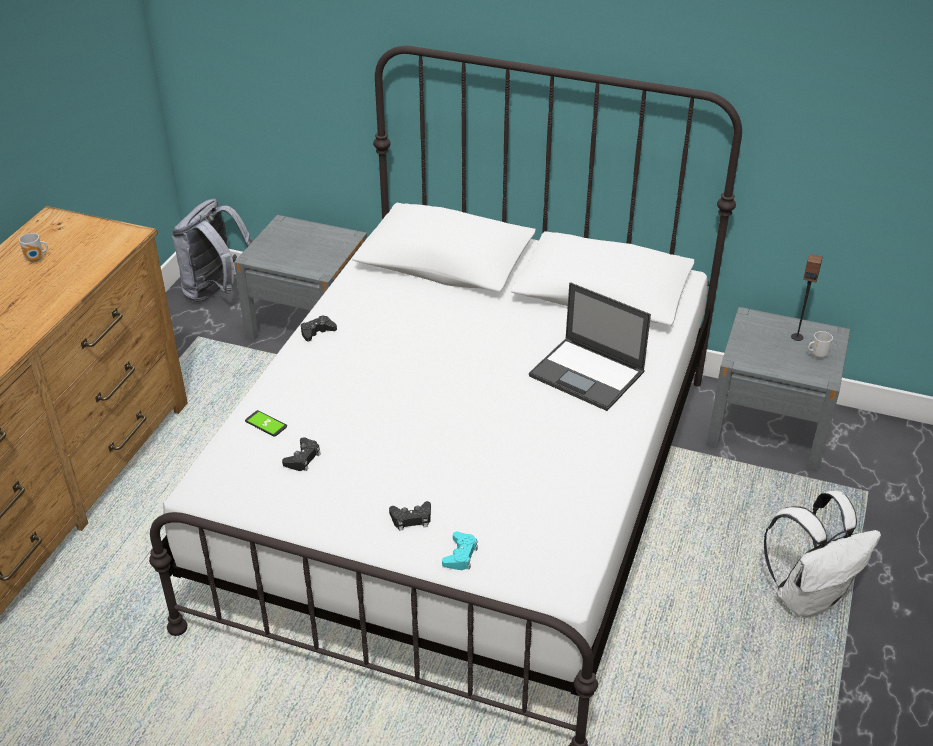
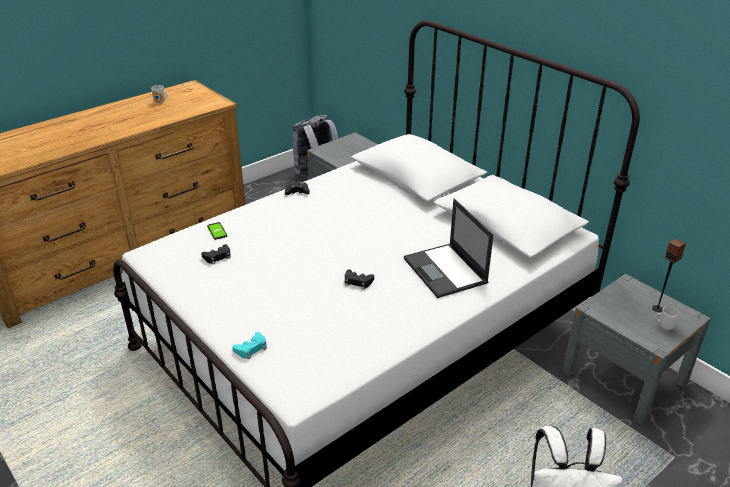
camera: 30 degrees right, 5 degrees down
black game controller [389,501,431,531] -> black game controller moved to [345,269,374,289]

